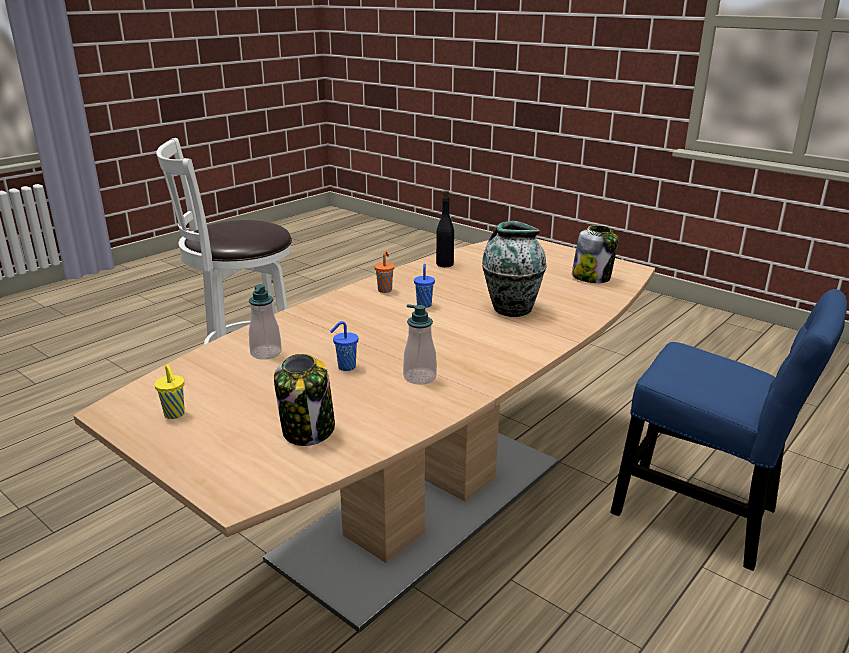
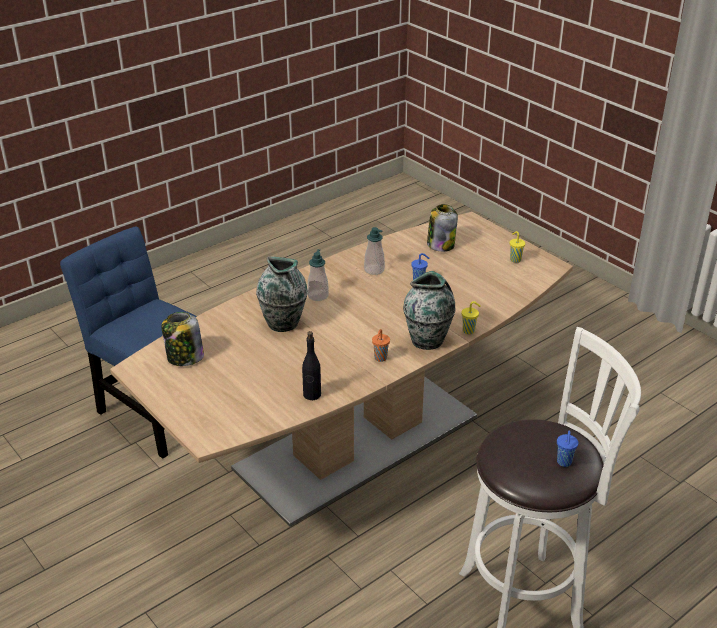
camera: 170 degrees left, 10 degrees up
soap dispenser [249,284,282,360] -> soap dispenser moved to [307,249,329,301]
blue cup [414,264,435,308] -> blue cup moved to [557,431,578,467]
none -> vase [403,271,455,350]
none -> yellow cup [461,301,481,334]

